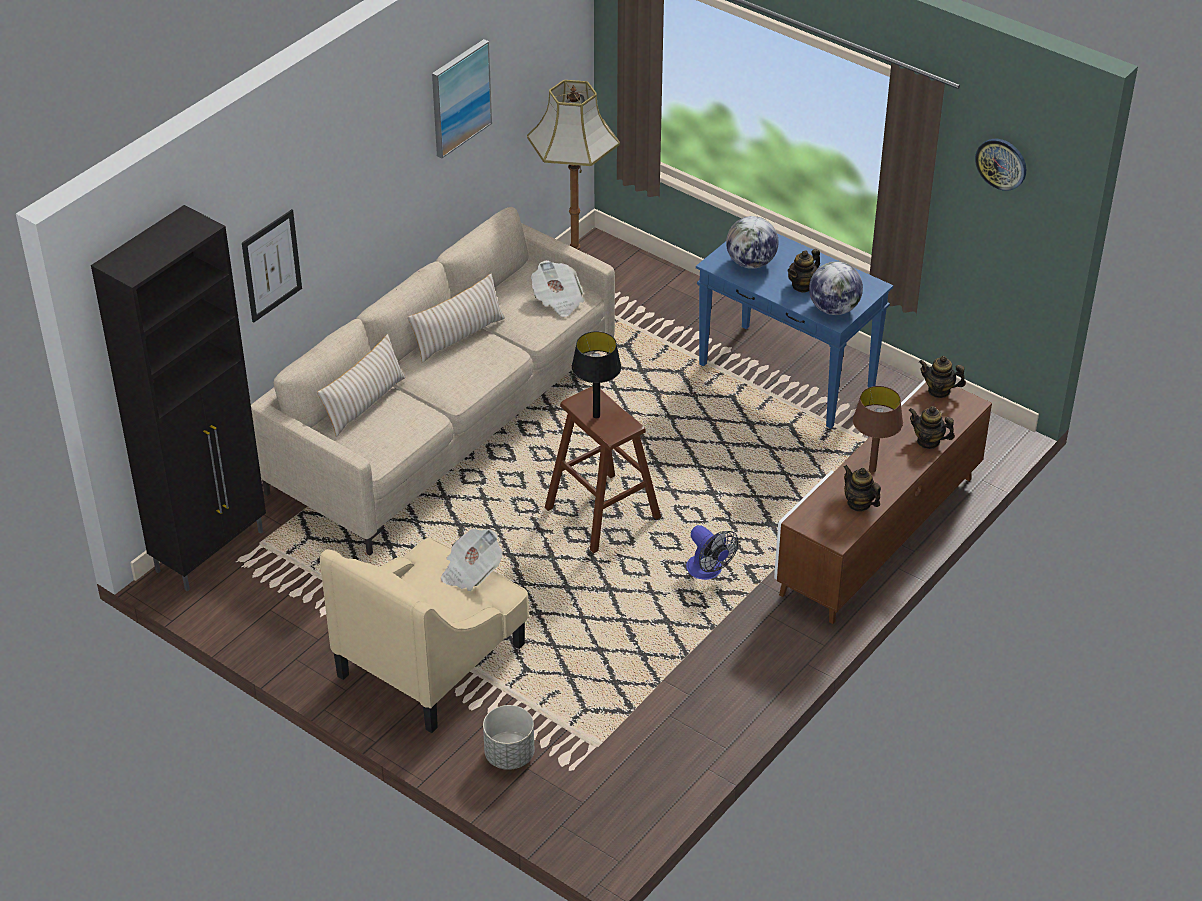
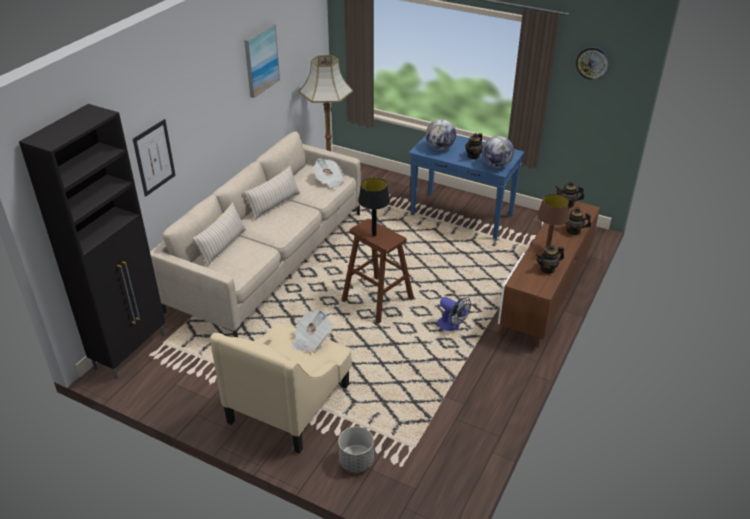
camera: 10 degrees left, 5 degrees down
teapot [844,465,881,512] -> teapot turned 60 degrees counterclockwise [536,245,564,274]

